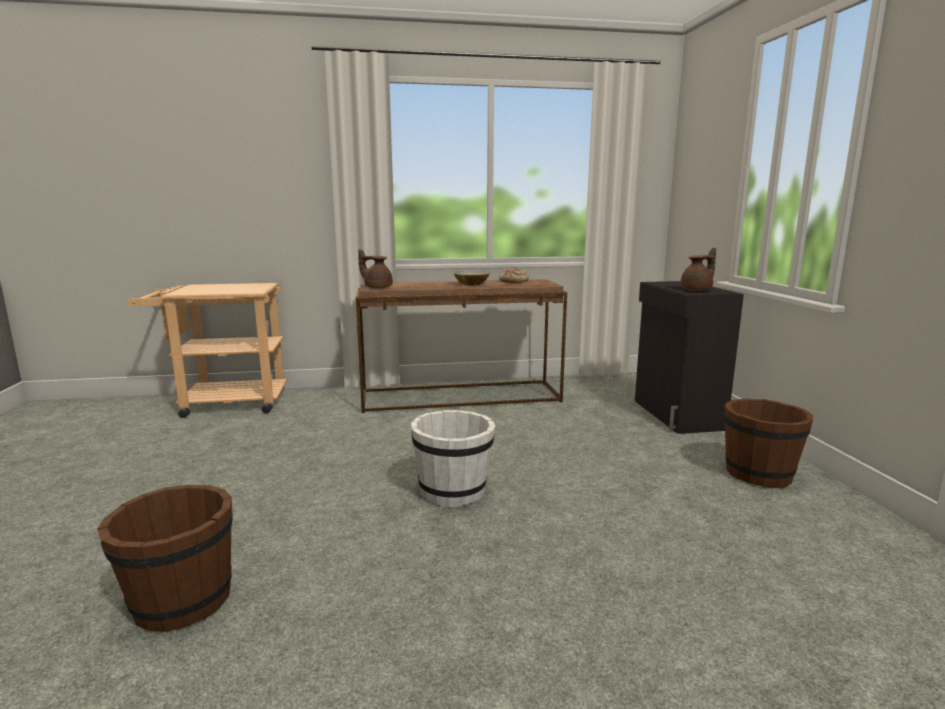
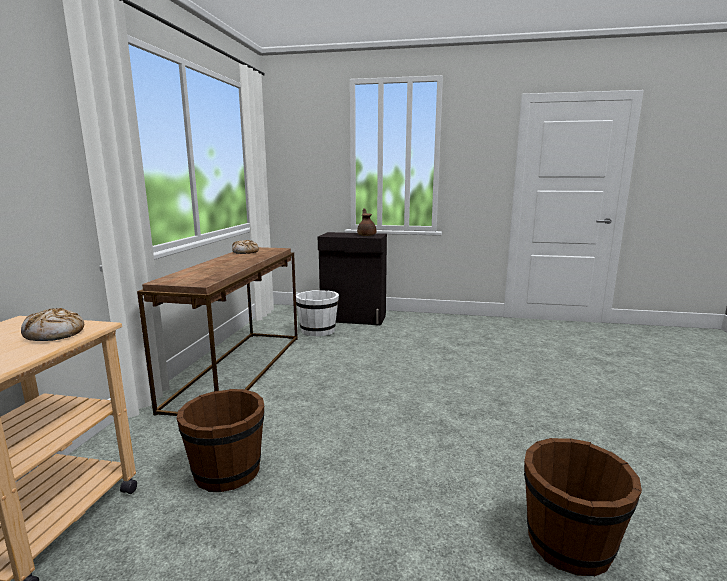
camera: 70 degrees left, 0 degrees up
brown teapot [358,249,393,288] -> none
white bucket [411,410,496,507] -> white bucket moved to [296,290,339,336]
bowl [454,271,490,286] -> none
brown bucket [724,399,813,488] -> brown bucket moved to [176,389,264,492]
none -> bread [21,308,84,341]

